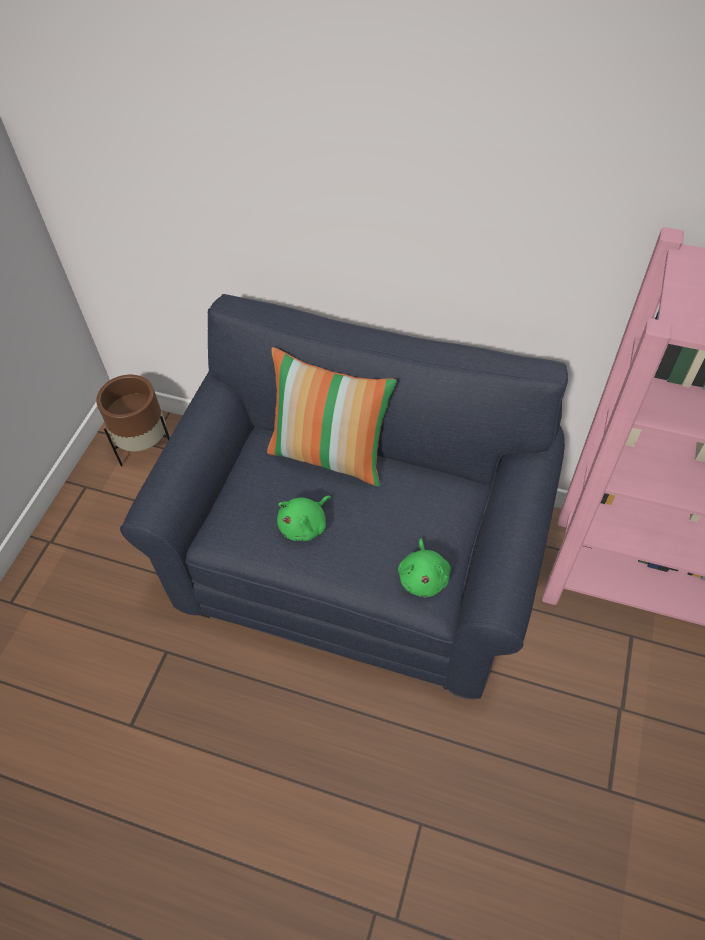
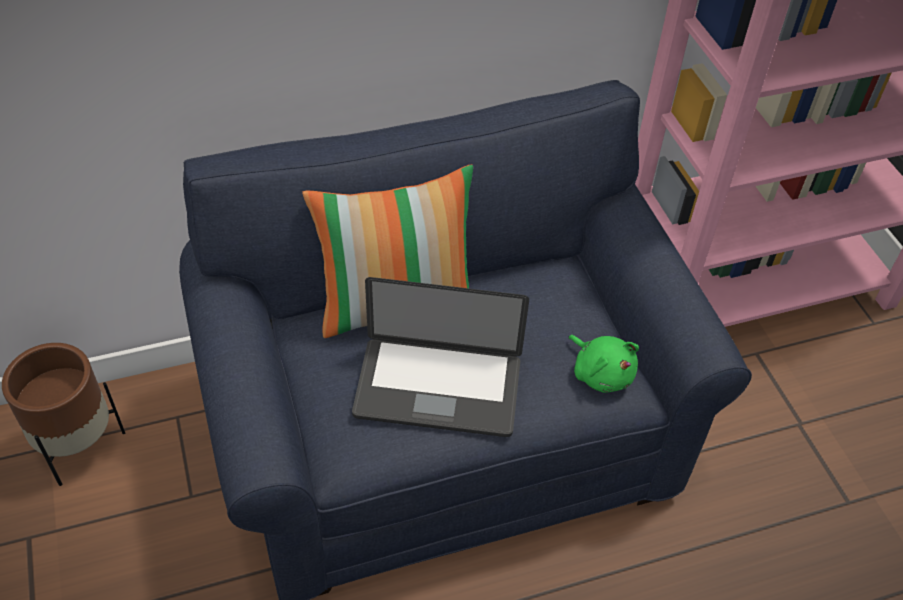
camera: 40 degrees left, 5 degrees down
green plush toy [277,496,331,541] -> laptop [352,277,529,437]

